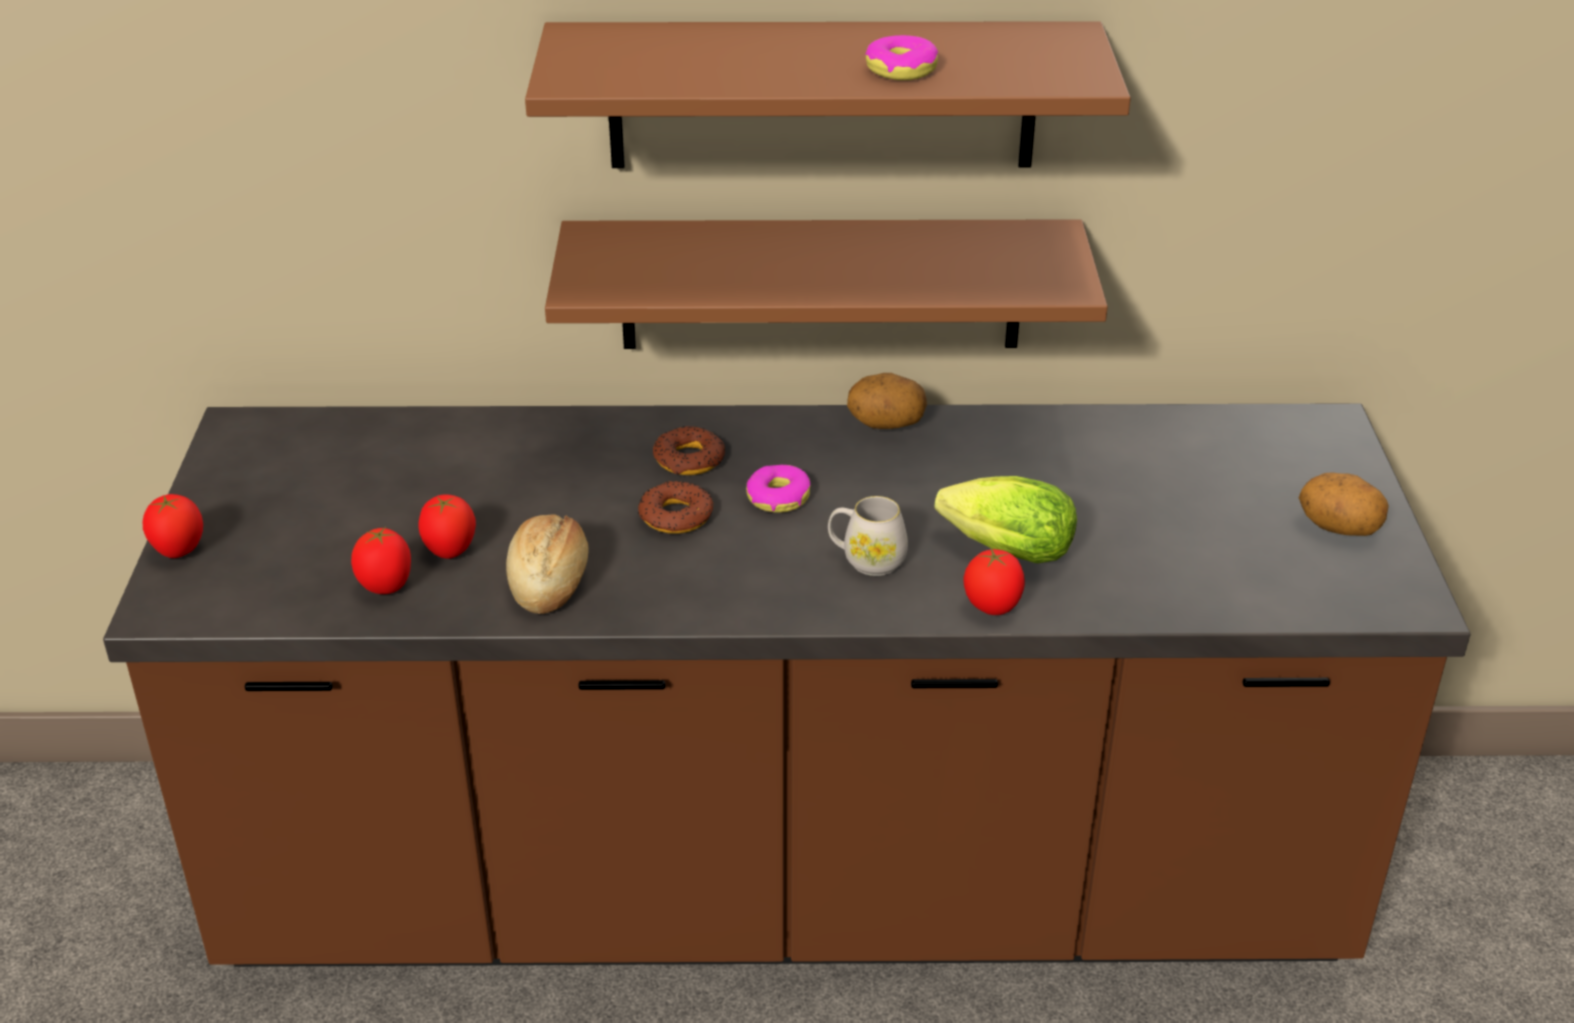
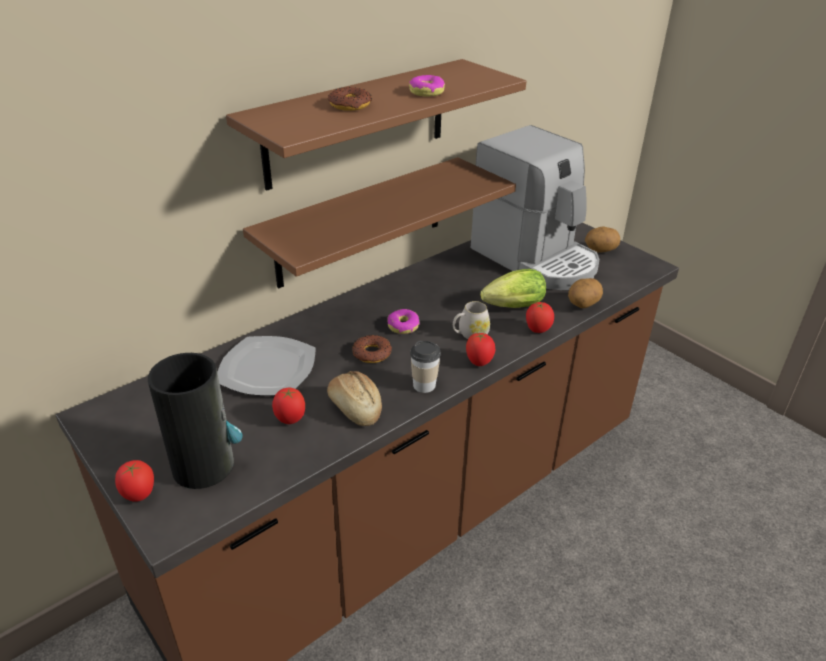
camera: 40 degrees left, 0 degrees up
tomato [351,527,411,594] -> tomato moved to [466,333,495,366]
donut [653,426,725,475] -> donut moved to [328,87,372,111]
potato [847,373,927,429] -> potato moved to [568,278,603,308]
none -> vase [148,353,243,489]
none -> plate [217,336,315,396]
none -> cup [410,341,441,393]
none -> coffee machine [471,125,599,290]

